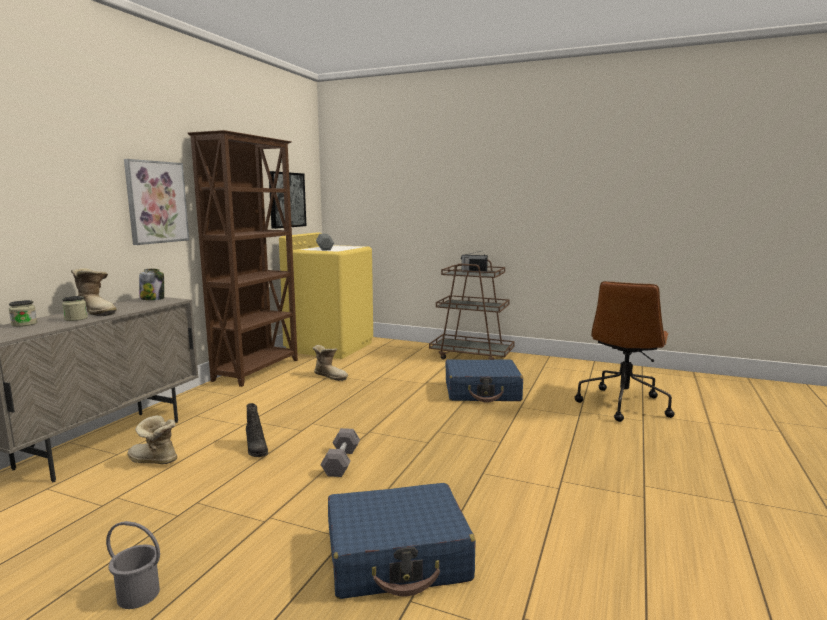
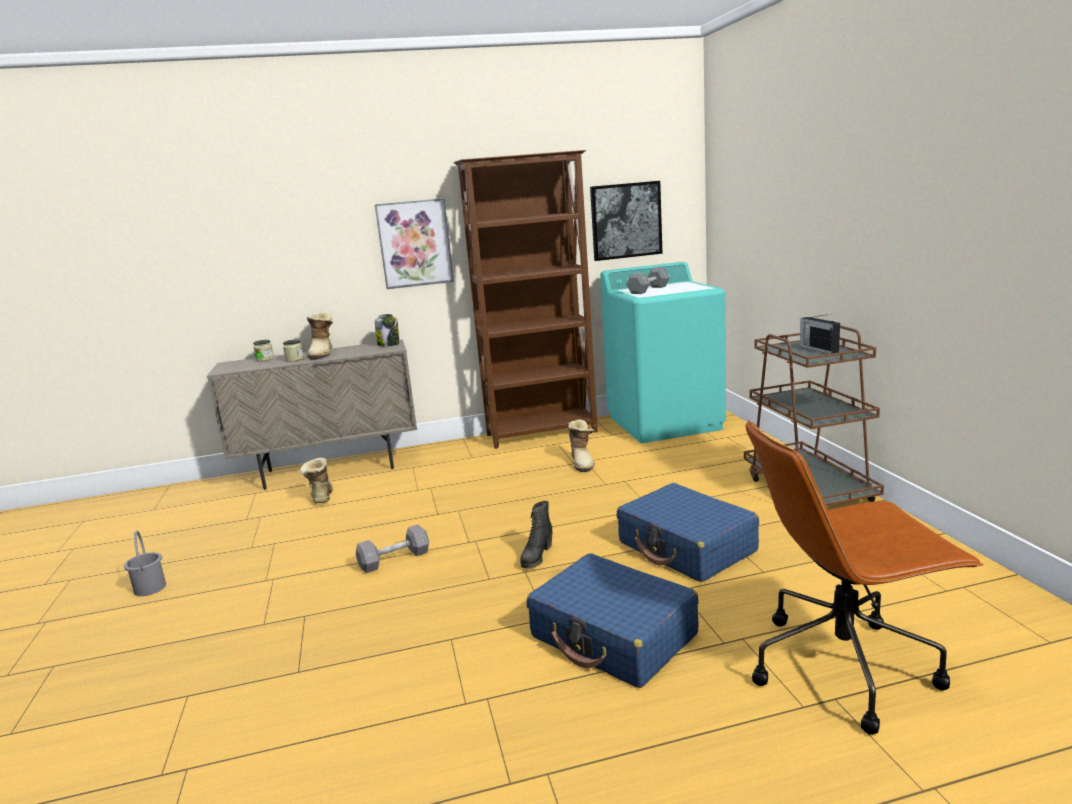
camera: 55 degrees right, 5 degrees up
black boot [246,403,268,457] -> black boot moved to [520,501,552,568]
yellow washing machine [279,232,373,359] -> turquoise washing machine [600,262,726,443]
blue suitcase [328,483,475,599] -> blue suitcase moved to [527,553,699,688]

